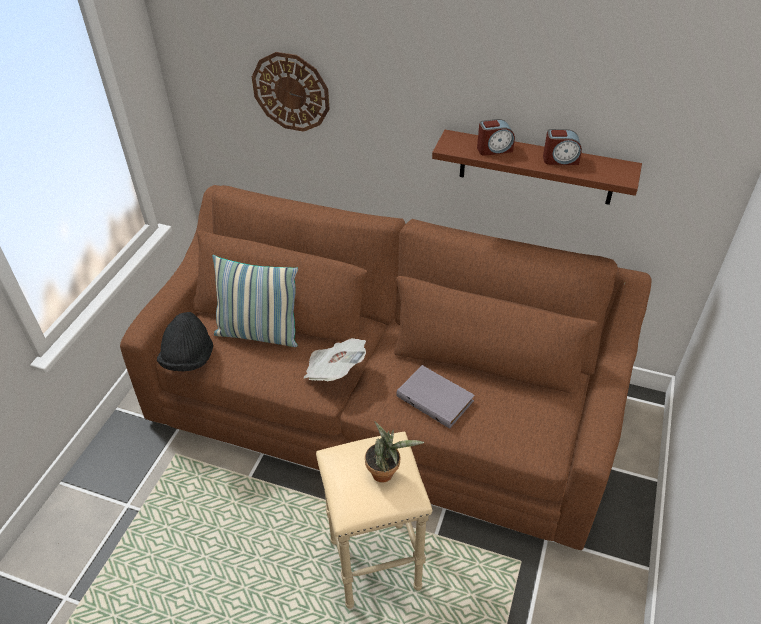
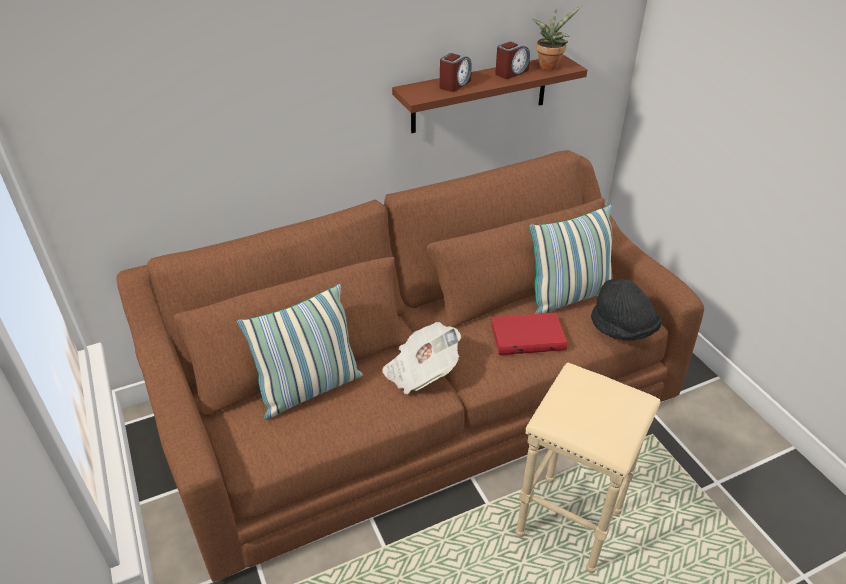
camera: 45 degrees left, 5 degrees down
black hat [157,312,213,372] -> black hat moved to [591,279,662,341]
wall clock [252,52,329,132] -> none
potted plant [365,422,424,483] -> potted plant moved to [533,6,581,70]
grey book [396,365,475,429] -> red book [491,313,567,355]
none -> pillow [529,205,612,314]

